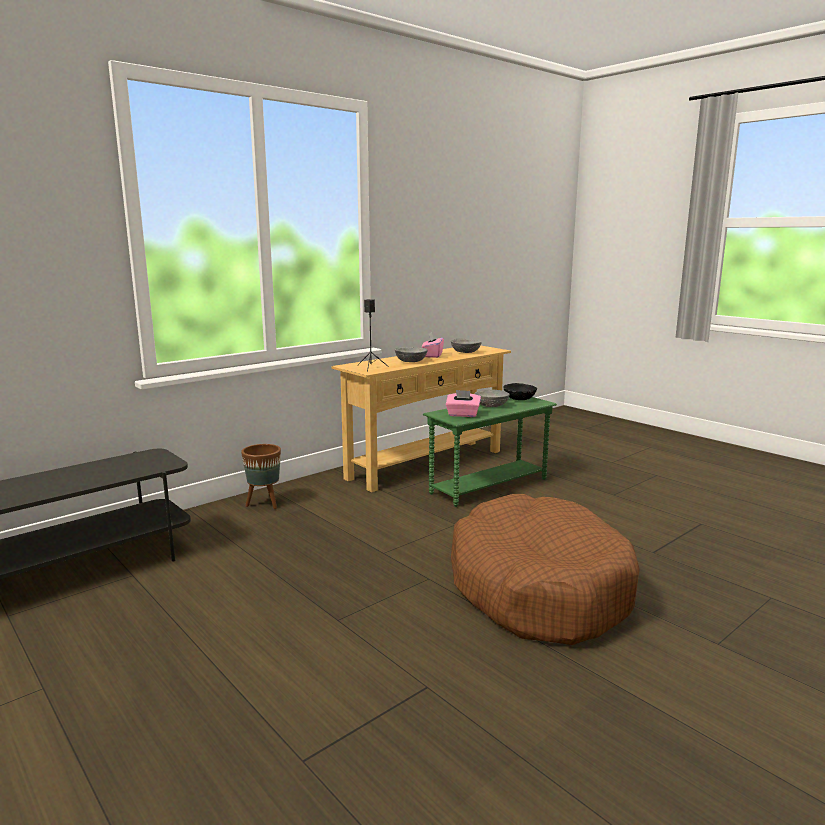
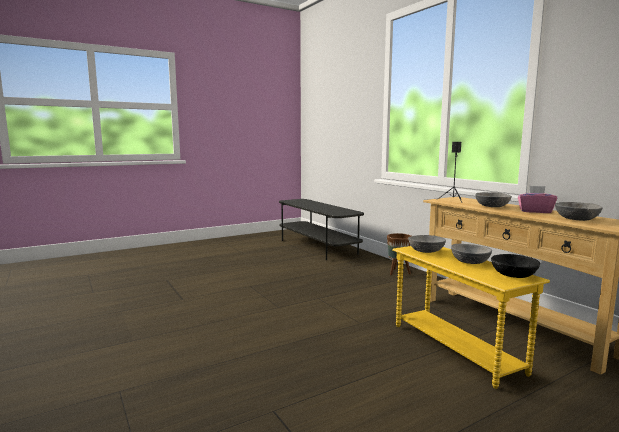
camera: 100 degrees right, 5 degrees down
green side table [423,397,557,507] -> yellow side table [392,246,550,389]
pink tissue box [446,390,481,417] -> grey bowl [408,235,446,253]
brown dog bed [451,494,640,645] -> none

